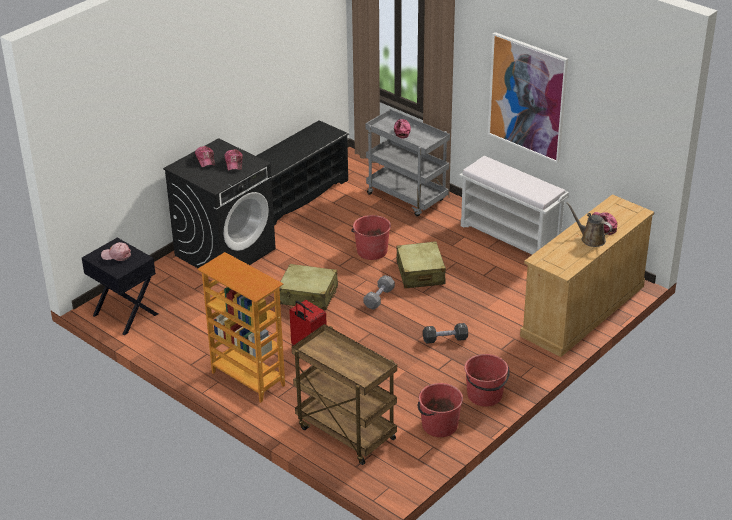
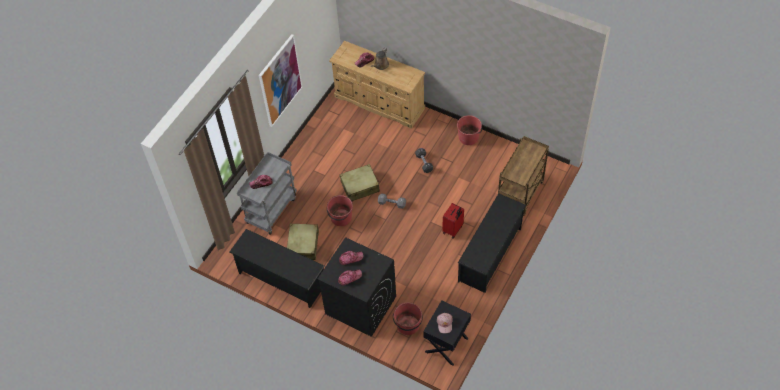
camera: 100 degrees left, 20 degrees up
bookcase [197,252,285,403] -> black shoe rack [458,193,526,293]
beige suitcase [279,264,338,310] -> beige suitcase moved to [287,223,319,260]
red bucket [418,383,463,437] -> red bucket moved to [393,302,423,335]
white bench [459,156,569,255] -> none

